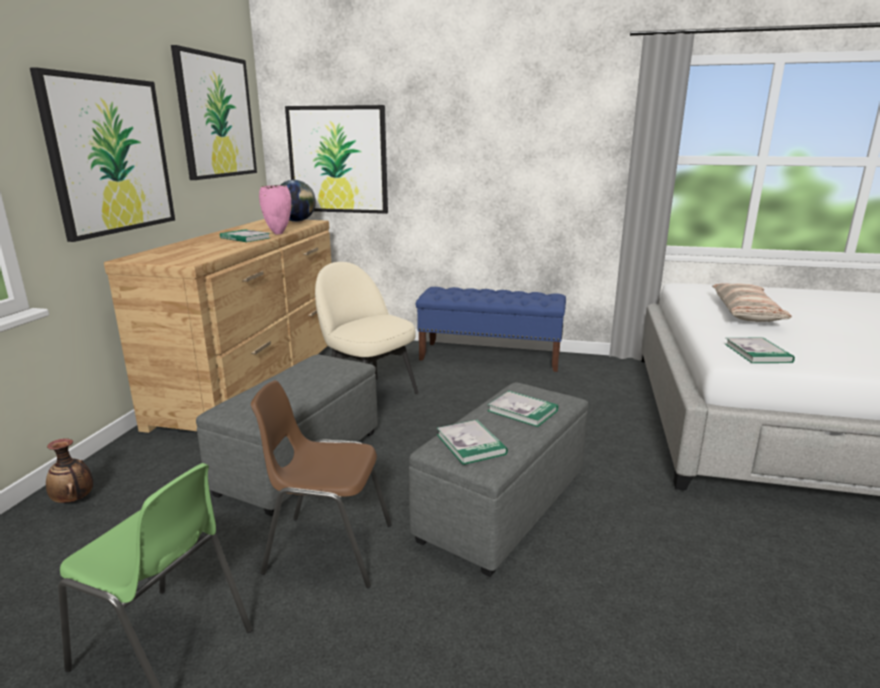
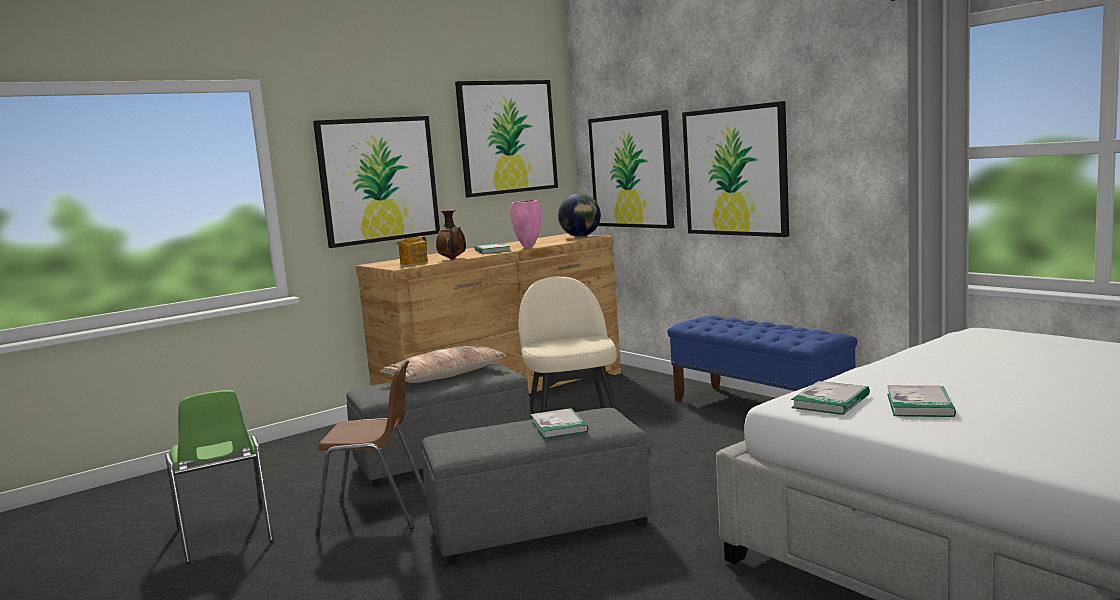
camera: 40 degrees right, 10 degrees down
vase [46,438,93,503] -> vase moved to [436,210,466,260]
brown chair [251,380,392,588] -> brown chair turned 135 degrees clockwise [315,360,426,536]
book [437,420,508,465] -> book moved to [887,386,956,417]
pillow [712,283,792,322] -> pillow moved to [380,346,506,383]
none -> teapot [397,236,428,265]
none -> picture [682,101,789,237]

